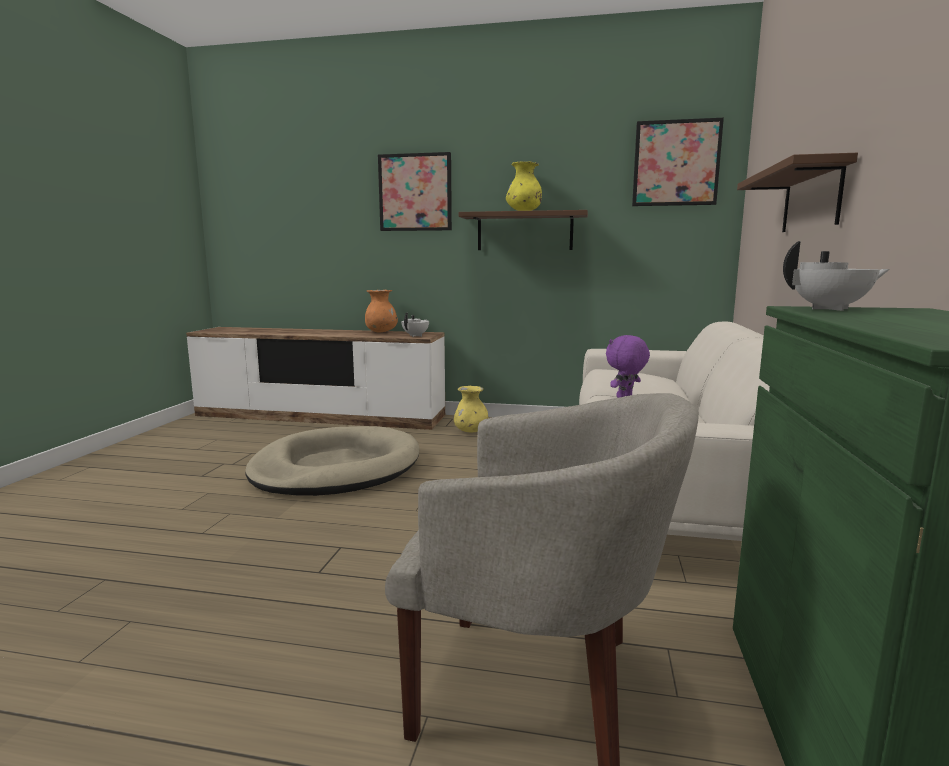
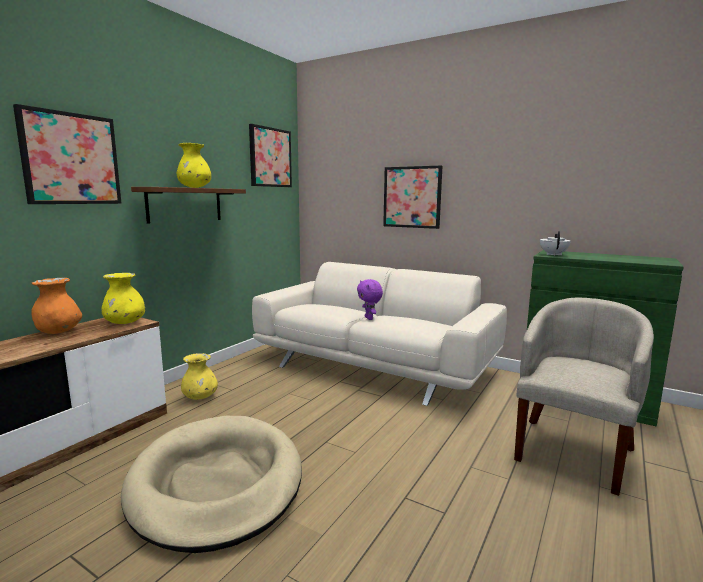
camera: 70 degrees left, 0 degrees up
white teapot [401,312,429,337] -> yellow vase [101,273,145,324]
brown shelf [737,153,858,232] -> picture [383,166,442,229]

